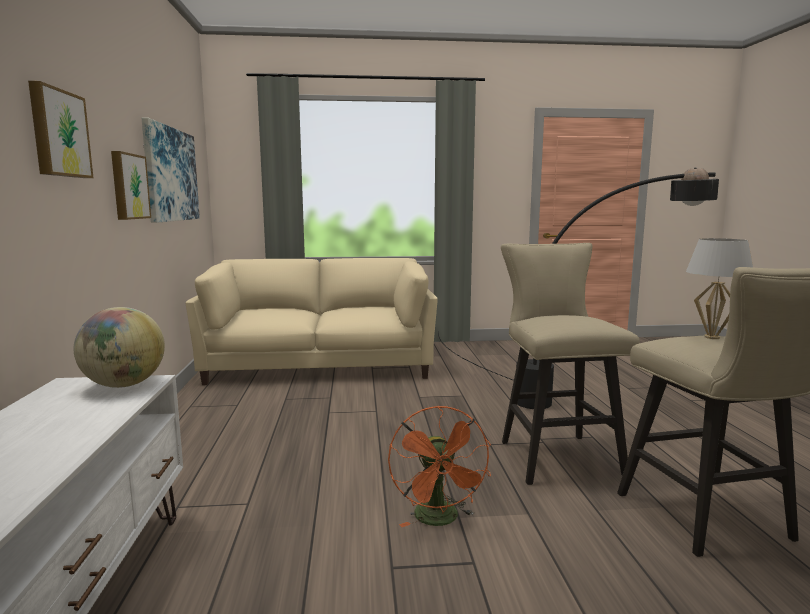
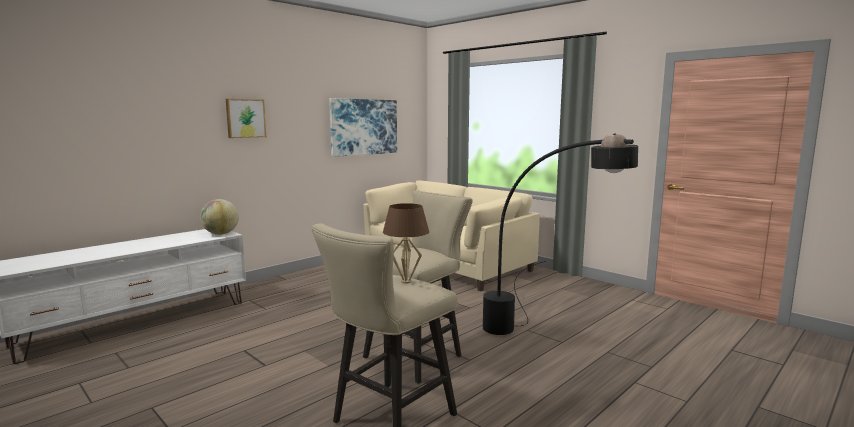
camera: 50 degrees right, 0 degrees up
picture [111,151,151,220] -> none
orange fan [388,406,491,527] -> none
white table lamp [686,238,753,339] -> brown table lamp [383,203,429,283]

